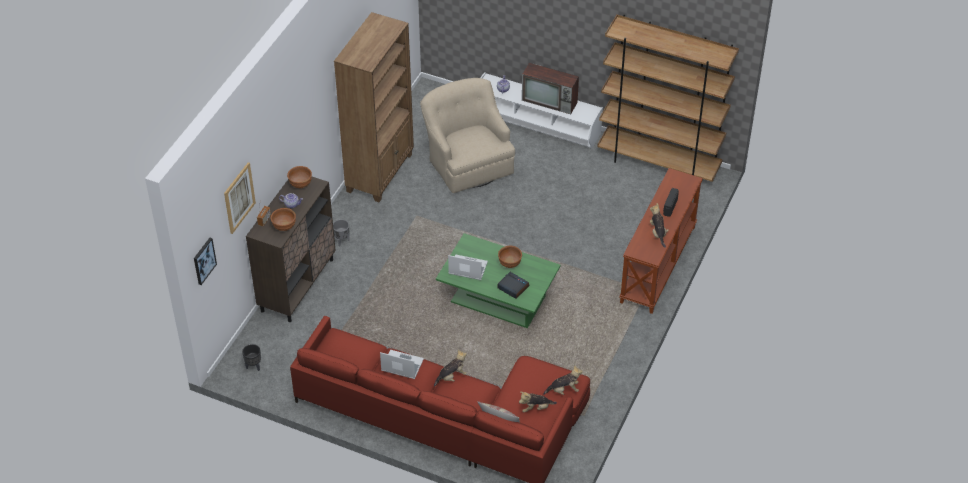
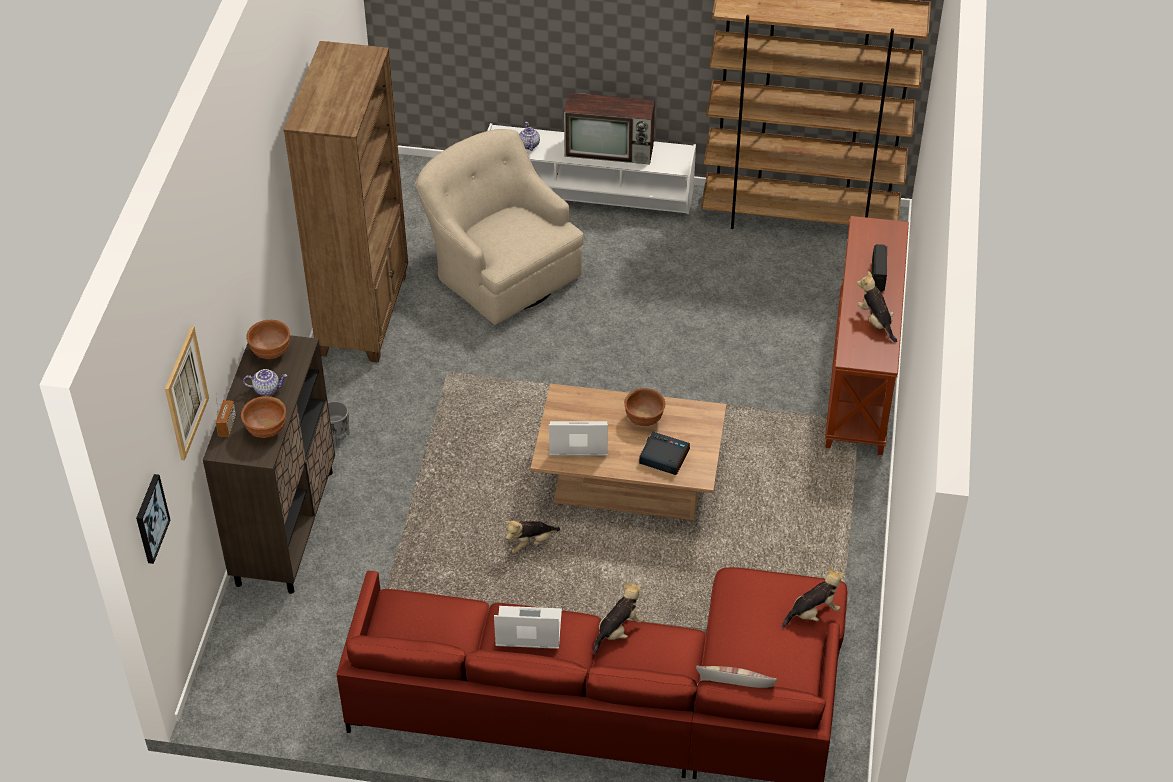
camera: 15 degrees left, 0 degrees up
black planter [242,344,261,371] -> none
green coffee table [436,233,561,328] -> brown coffee table [530,384,726,520]
plush toy [519,392,557,412] -> plush toy moved to [505,521,560,553]

